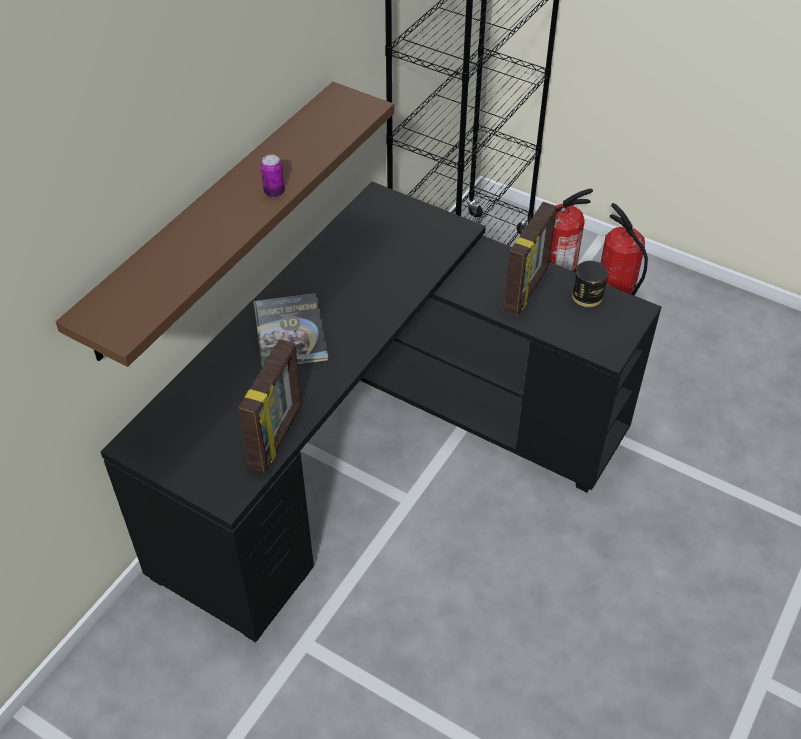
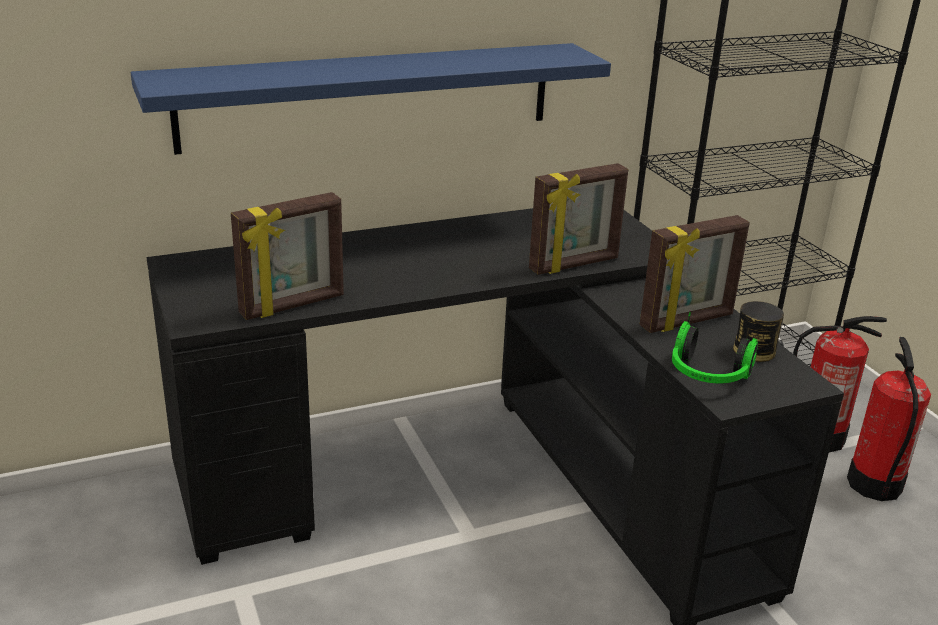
camera: 35 degrees right, 20 degrees down
brown shelf [56,82,394,367] -> blue shelf [131,43,611,155]
book [254,293,329,368] -> none
can [261,155,285,197] -> none
none -> picture frame [529,163,628,275]
none -> headphones [672,312,758,384]

